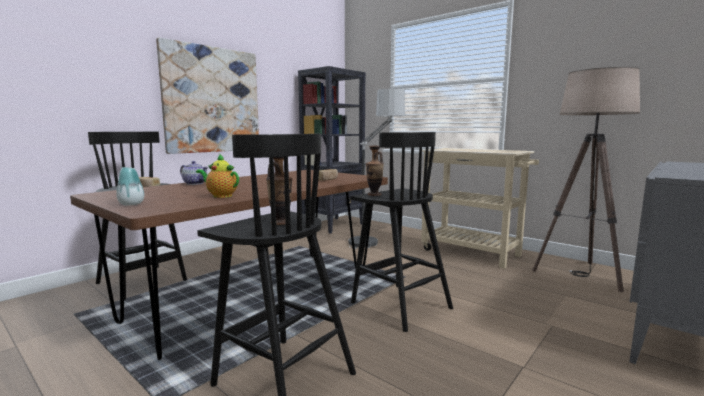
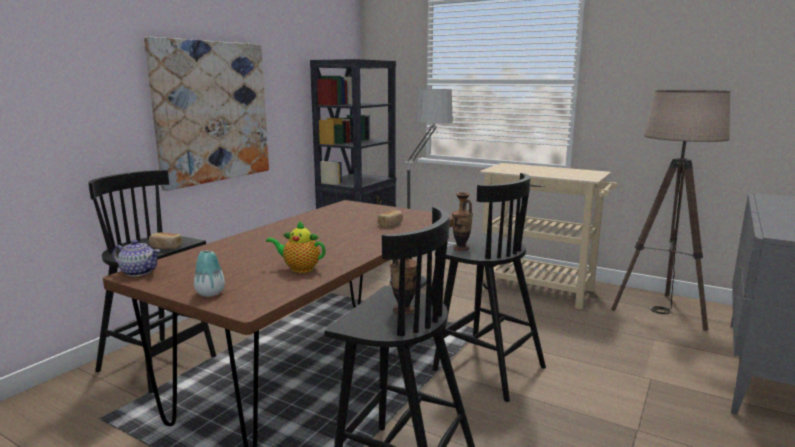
camera: 10 degrees left, 5 degrees up
teapot [180,161,208,185] -> teapot moved to [113,240,160,276]

